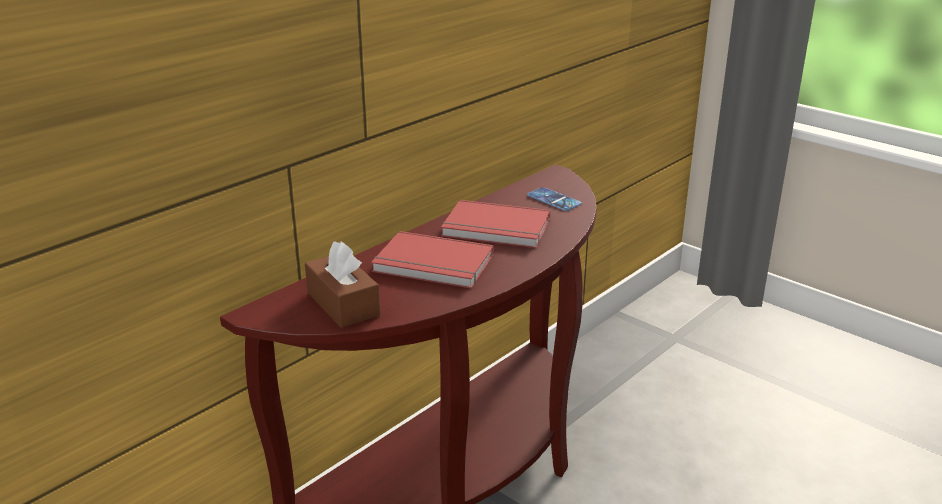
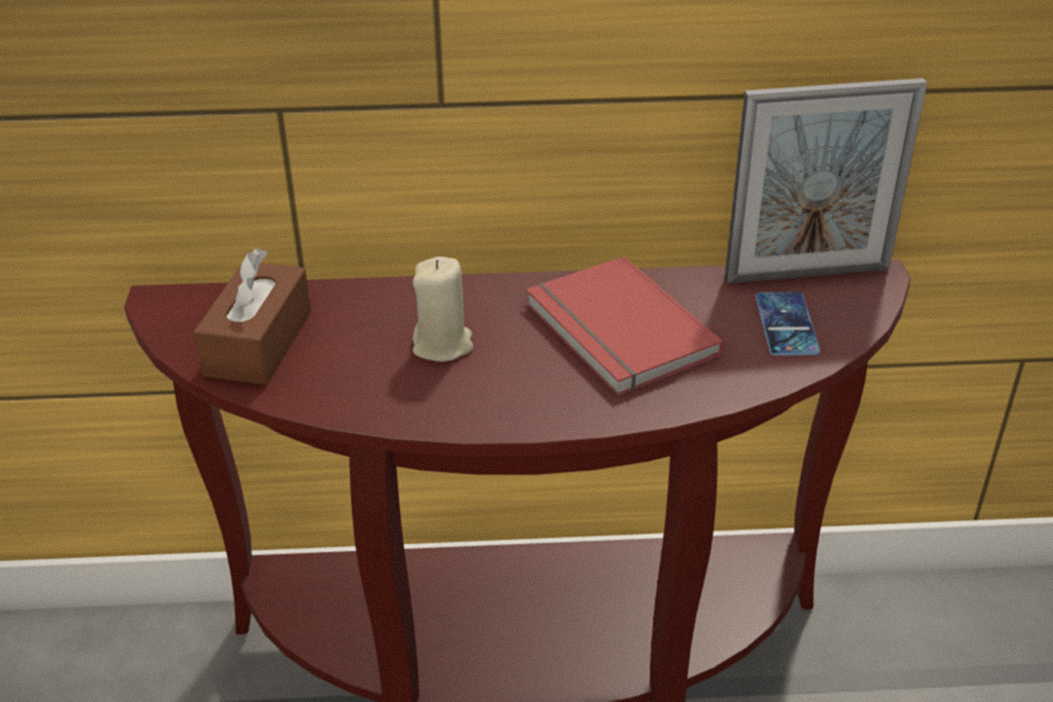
camera: 45 degrees right, 10 degrees up
red book [371,231,494,288] -> beige candle [413,257,474,362]
none -> picture frame [725,78,927,283]

